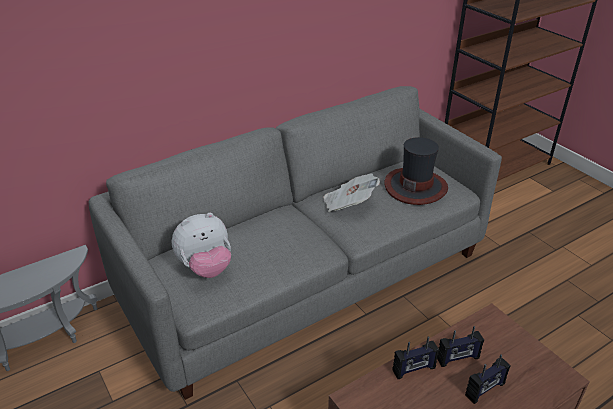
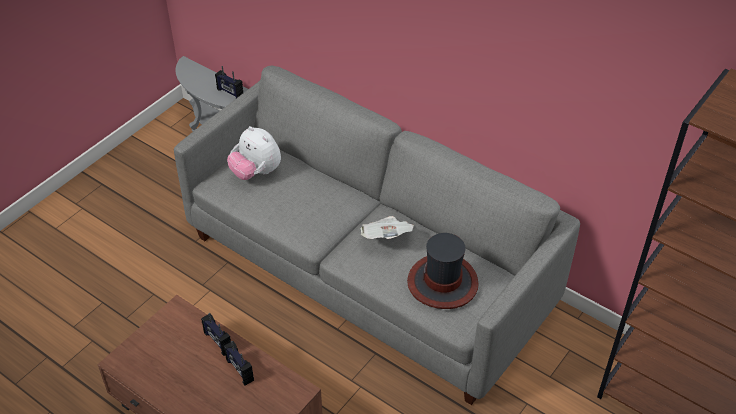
camera: 70 degrees right, 10 degrees up
radio [465,355,510,404] -> radio moved to [215,66,243,98]

